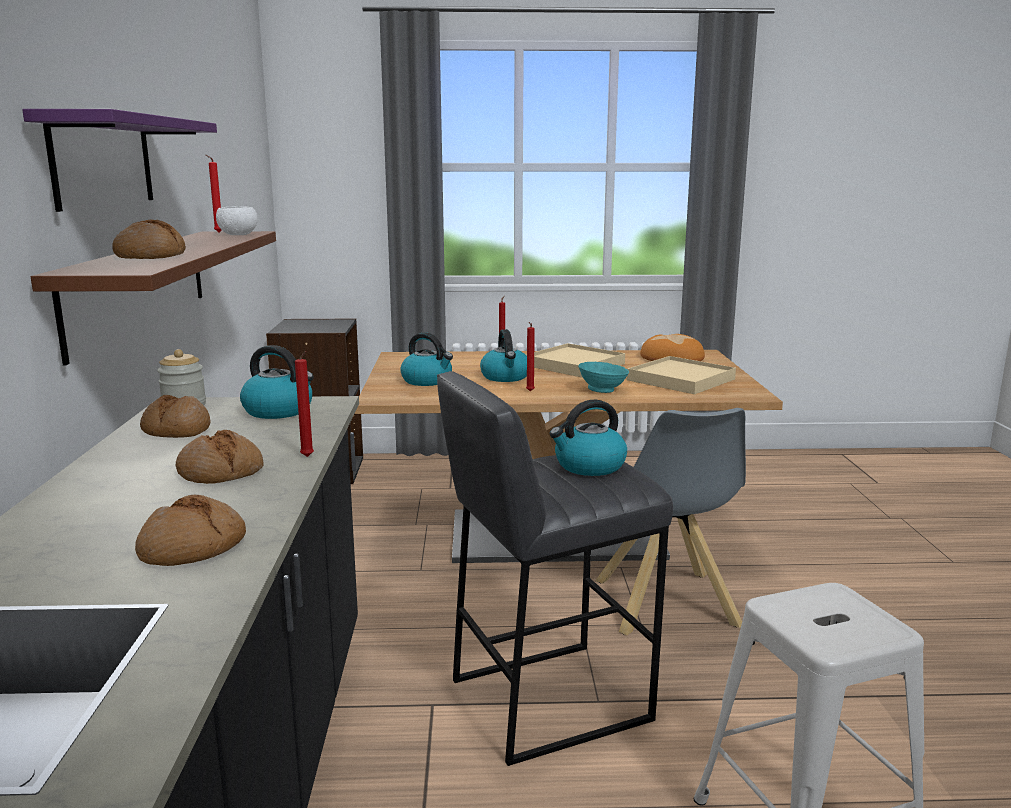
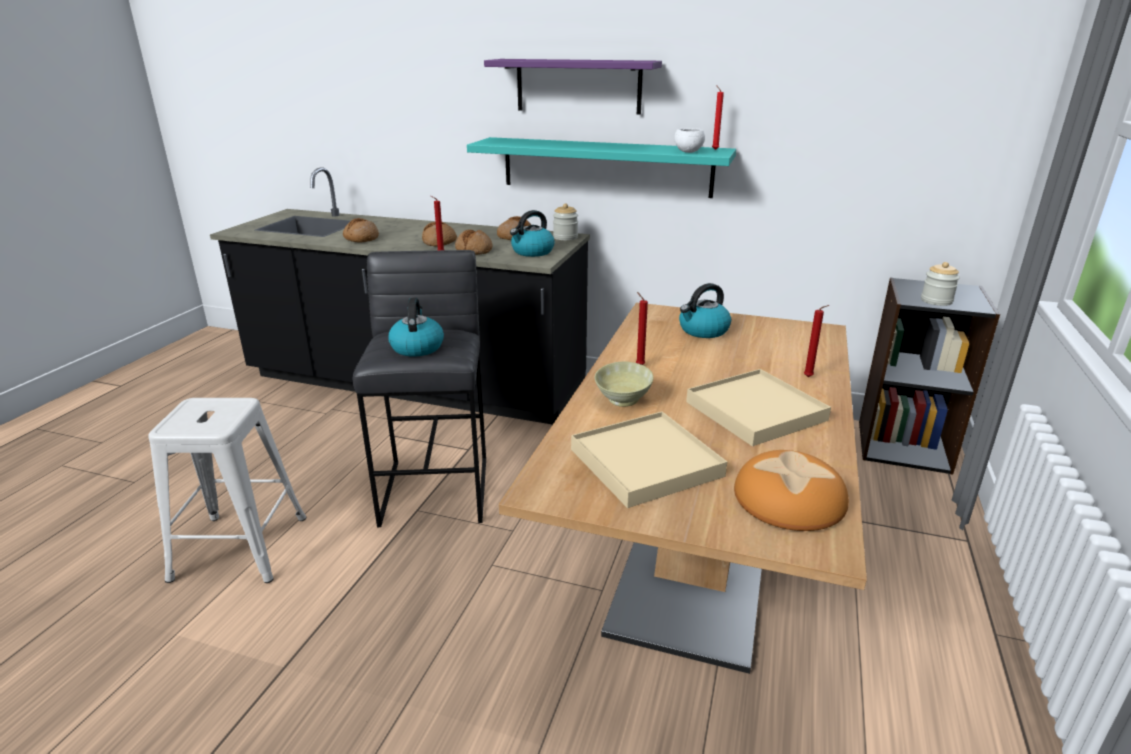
camera: 110 degrees right, 10 degrees up
brown shelf [31,231,276,366] -> turquoise shelf [467,137,736,198]
bread [112,219,186,259] -> bread moved to [455,230,492,255]
kettle [480,329,527,382] -> none
turquoise bowl [578,362,629,393] -> beige bowl [595,361,653,407]
grey chair [595,408,746,635] -> none
none -> jar [921,262,960,306]

